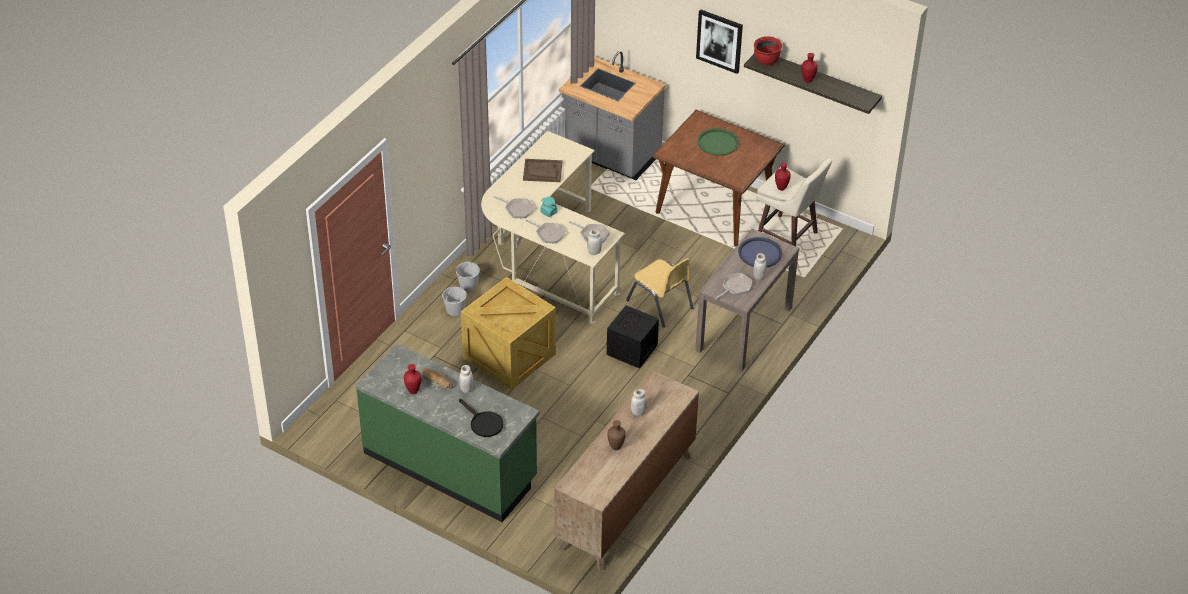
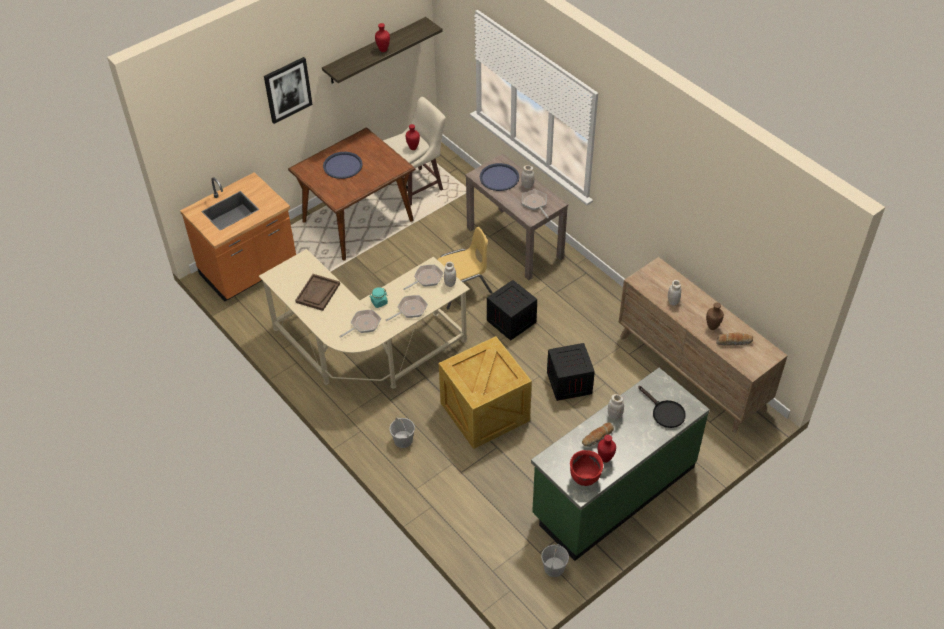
camera: 70 degrees left, 5 degrees up
white bucket [456,261,480,291] -> white bucket moved to [541,544,569,577]
black frying pan [459,399,503,437] -> black frying pan turned 75 degrees clockwise [638,386,686,428]
grey counter [559,51,666,180] -> orange counter [180,172,296,302]
green tray [697,128,739,156] -> blue tray [323,152,363,179]
red cooking pot [754,36,782,65] -> red cooking pot moved to [570,450,603,486]
none -> crate [547,343,595,401]
none -> bread [716,332,753,346]

